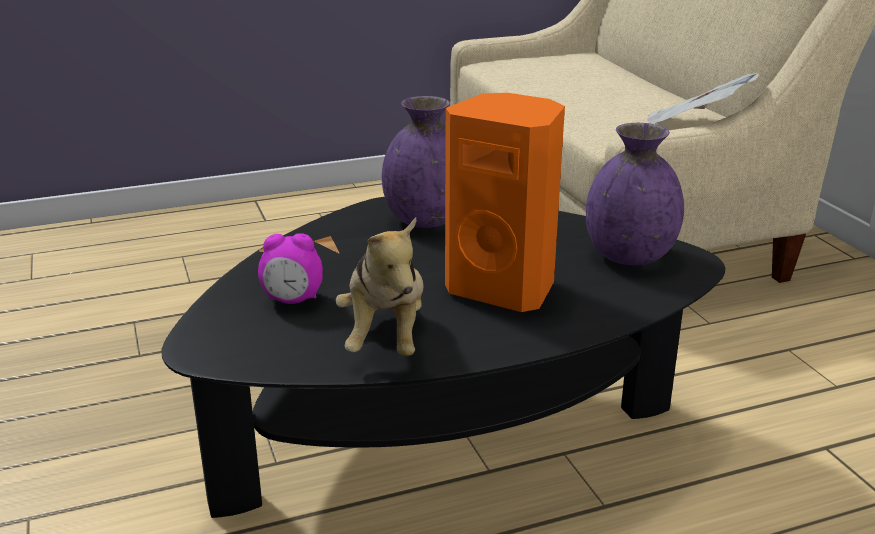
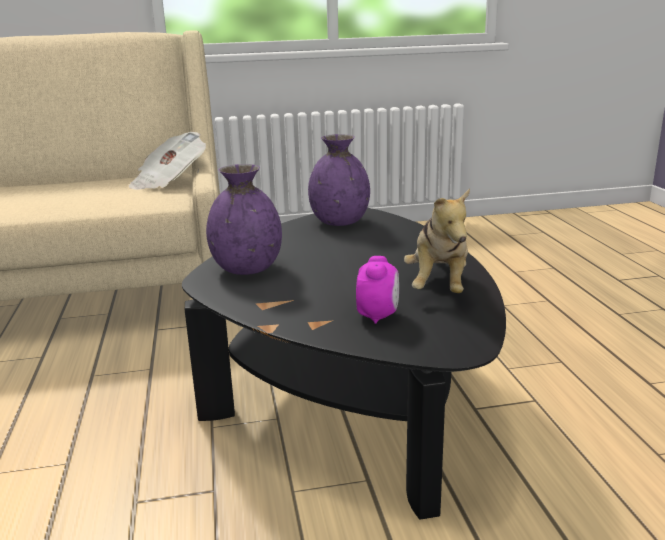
camera: 80 degrees left, 5 degrees down
plush toy [336,218,424,356] -> plush toy turned 90 degrees clockwise [404,189,470,293]
orange speaker [445,93,565,312] -> none

